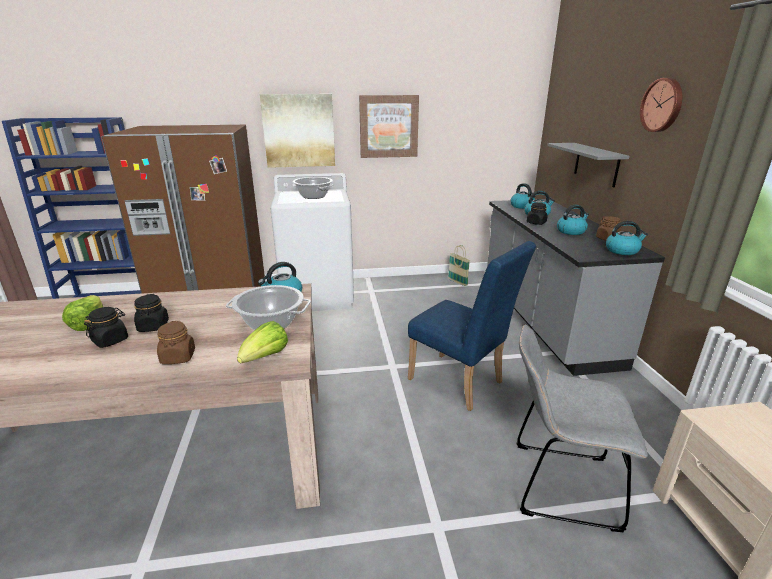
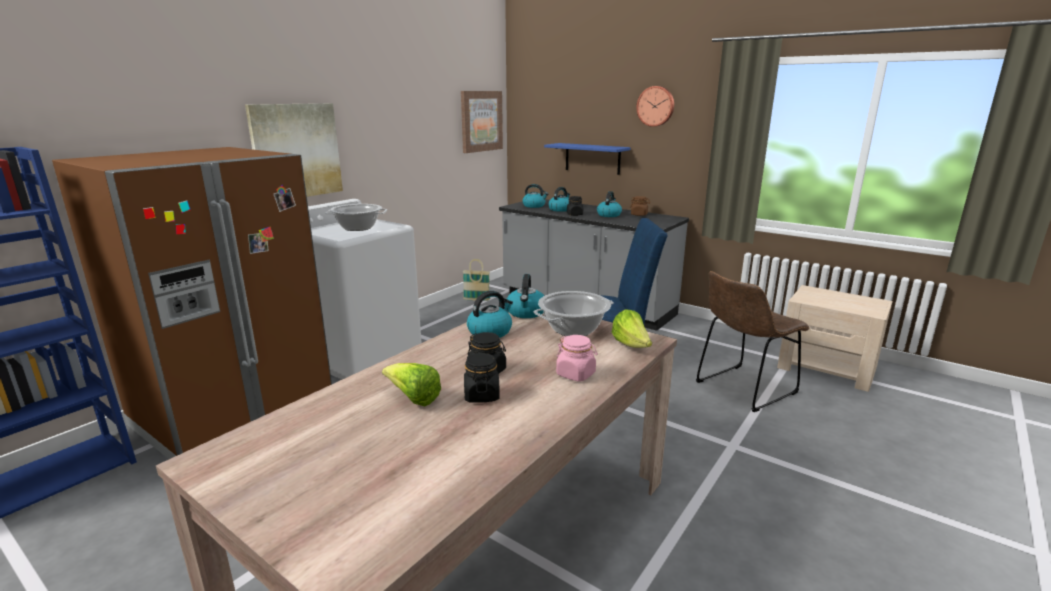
camera: 45 degrees left, 5 degrees down
brown jar [157,321,195,364] -> pink jar [556,335,598,382]
picture [359,95,419,158] -> picture moved to [461,91,503,153]
grey chair [516,325,648,532] -> brown chair [696,271,809,412]
grey shelf [548,143,630,187] -> blue shelf [544,143,631,175]
kettle [606,221,648,255] -> kettle moved to [467,291,513,338]

